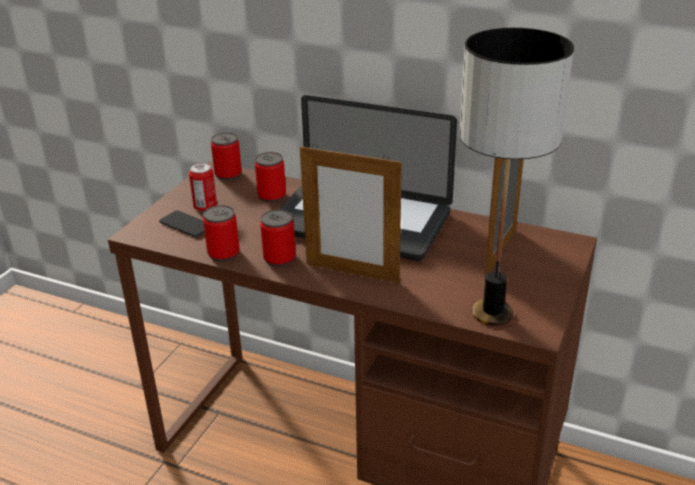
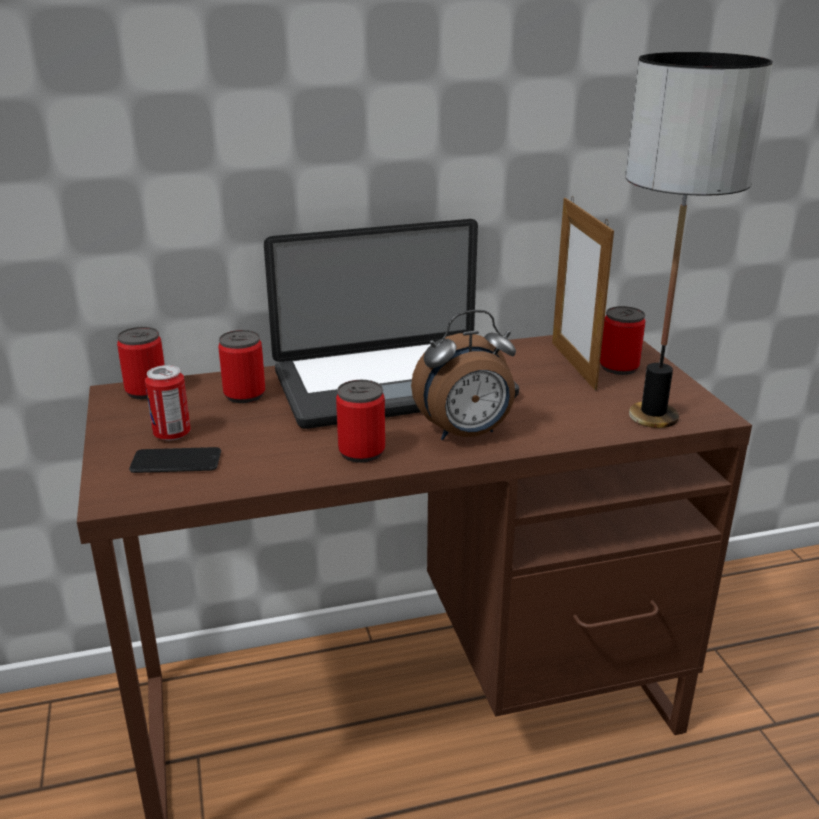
camera: 40 degrees left, 5 degrees down
can [203,205,239,262] -> can moved to [600,306,646,375]
picture frame [300,144,402,283] -> alarm clock [411,310,516,440]

